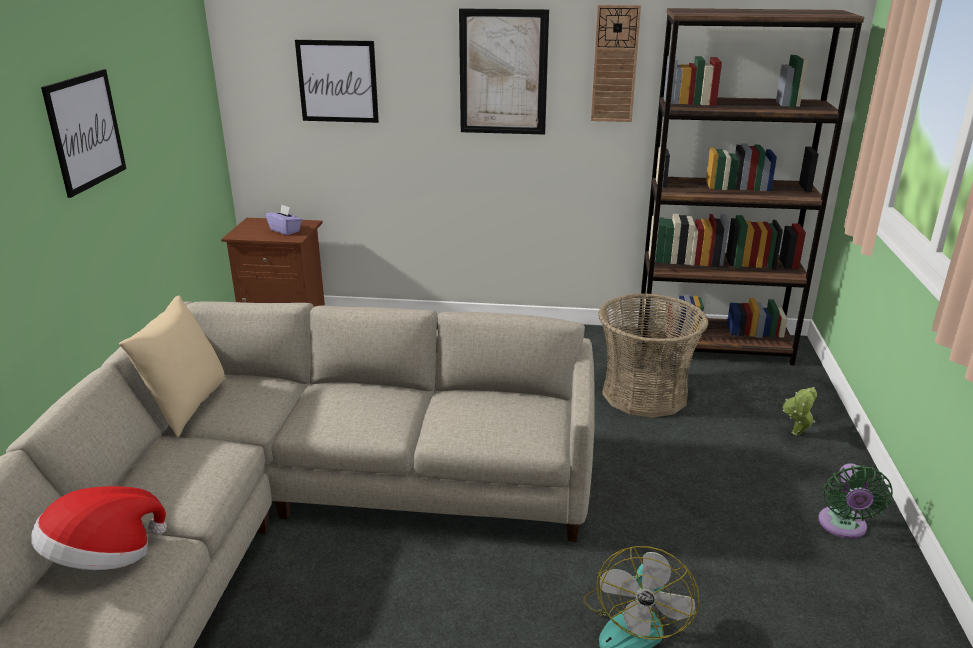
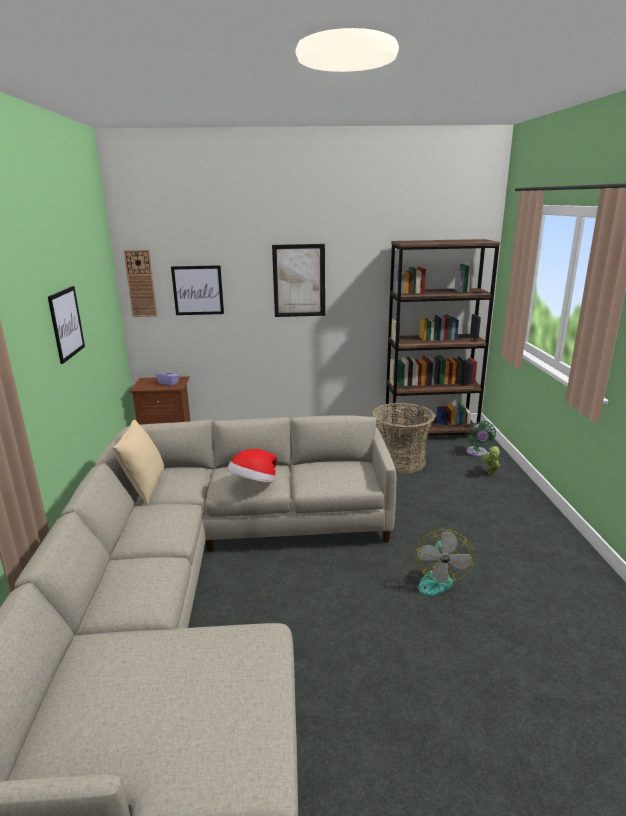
camera: 10 degrees left, 5 degrees down
hat [30,486,167,570] -> hat moved to [228,449,277,483]
wall clock [591,5,641,122] -> wall clock moved to [124,250,157,317]
green fan [818,463,893,539] -> green fan moved to [466,421,496,457]

